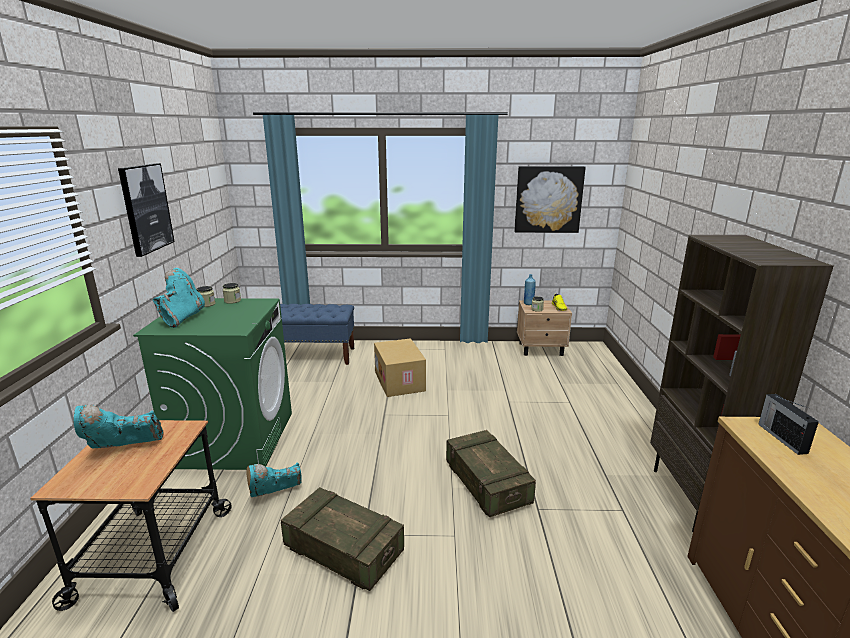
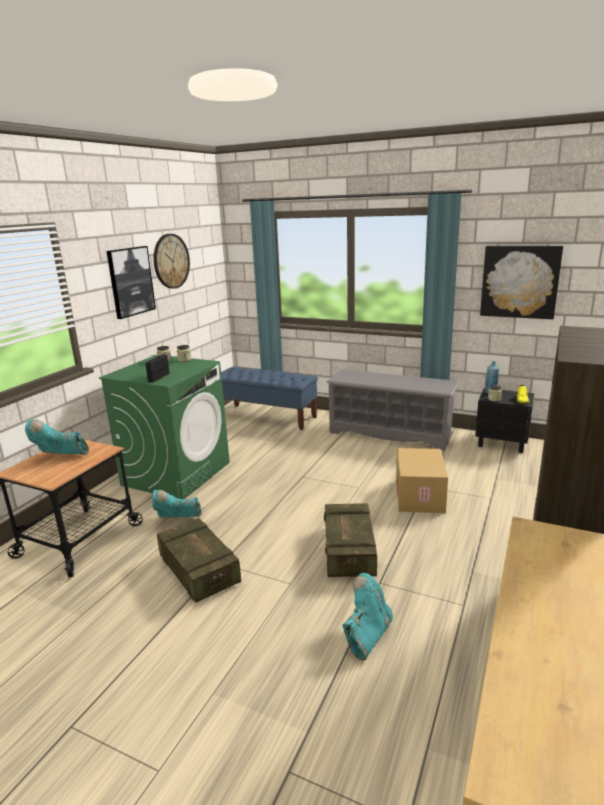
camera: 25 degrees right, 0 degrees up
turquoise boot [153,268,205,328] -> turquoise boot moved to [342,573,393,661]
cardboard box [374,338,426,397] -> cardboard box moved to [396,448,448,513]
beige nightstand [517,300,572,356] -> black nightstand [475,388,534,453]
radio [758,394,819,455] -> radio moved to [145,354,170,383]
none -> wall clock [153,234,190,289]
none -> grey shoe rack [326,369,460,451]

